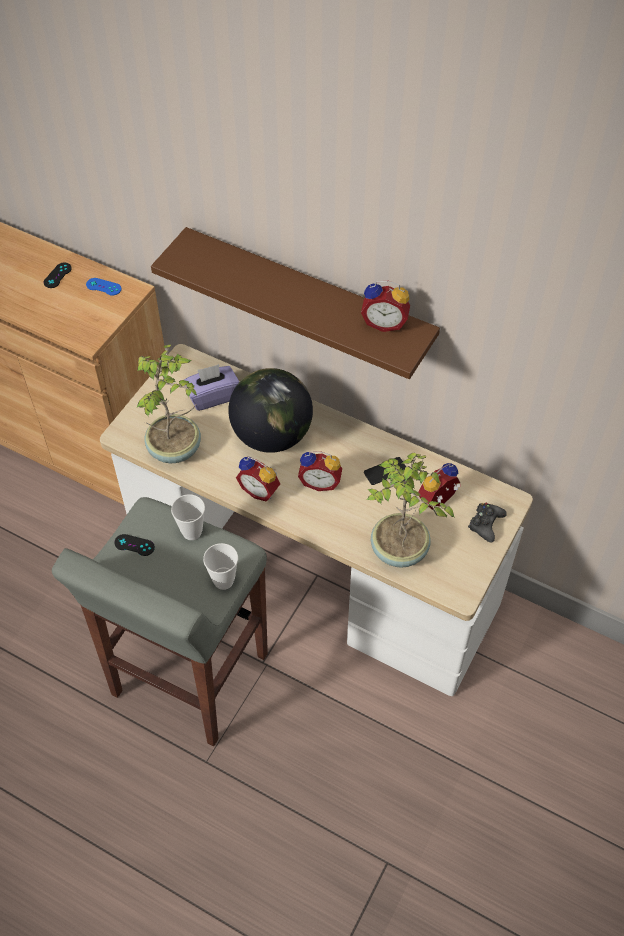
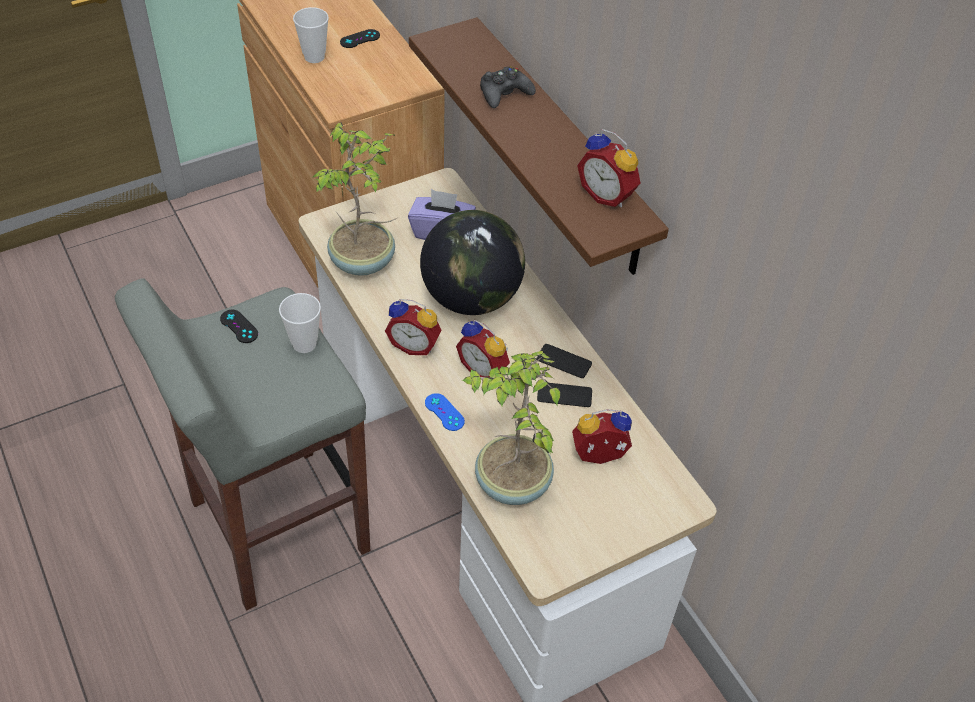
camera: 30 degrees right, 5 degrees down
blue game controller [86,278,121,296] -> blue game controller moved to [425,393,465,431]
cup [203,543,238,590] -> cup moved to [293,7,329,63]
alarm clock [236,457,280,502] -> alarm clock turned 45 degrees counterclockwise [385,299,442,355]
black game controller [468,503,507,543] -> black game controller moved to [480,66,536,108]
none -> phone [536,344,592,378]

